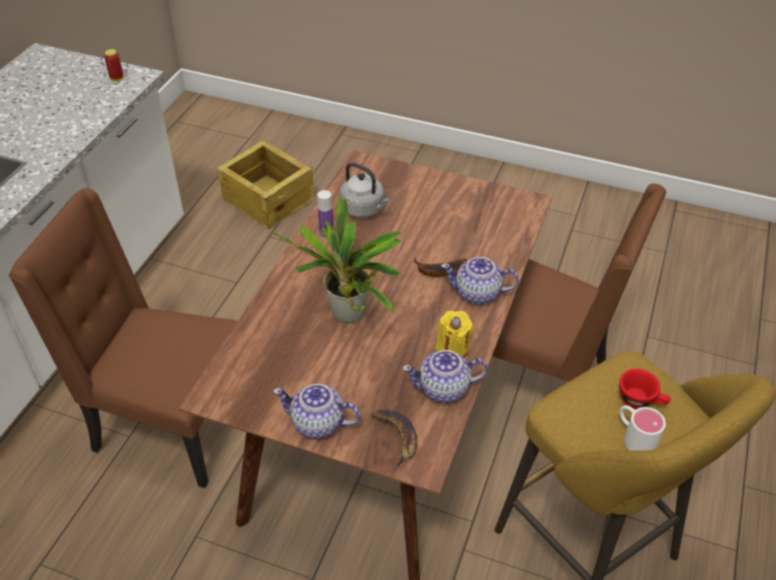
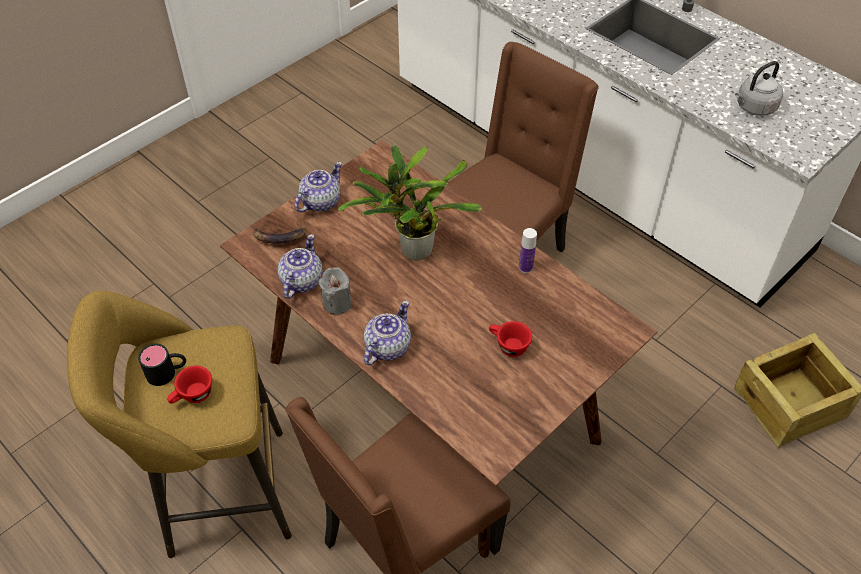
camera: 115 degrees right, 5 degrees up
can [104,49,123,81] -> none
grey kettle [340,162,390,218] -> grey kettle moved to [735,61,783,116]
banana [414,257,468,277] -> none
yellow candle [436,311,474,357] -> grey candle [318,267,352,315]
white mug [619,405,666,451] -> black mug [138,344,186,386]
none -> red cup [489,321,532,357]

